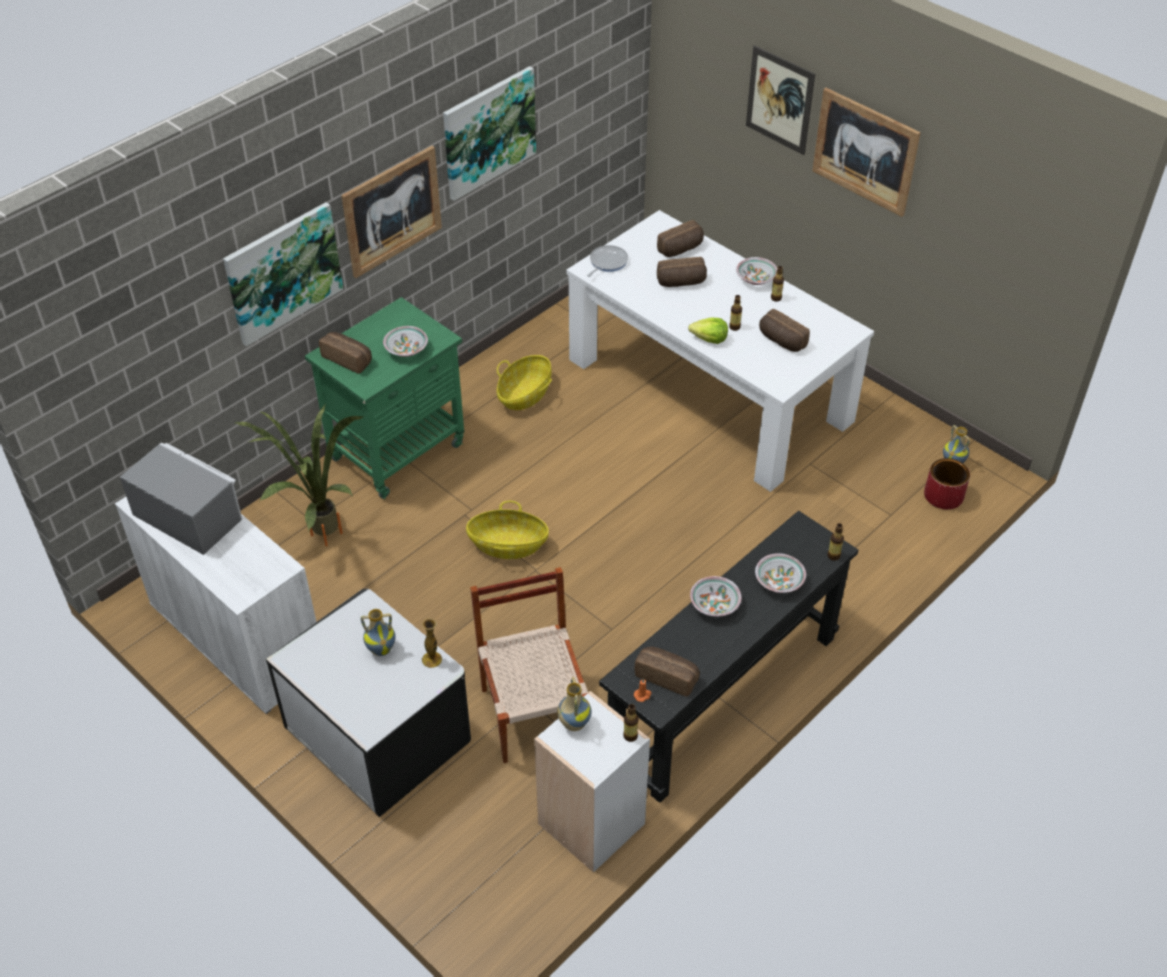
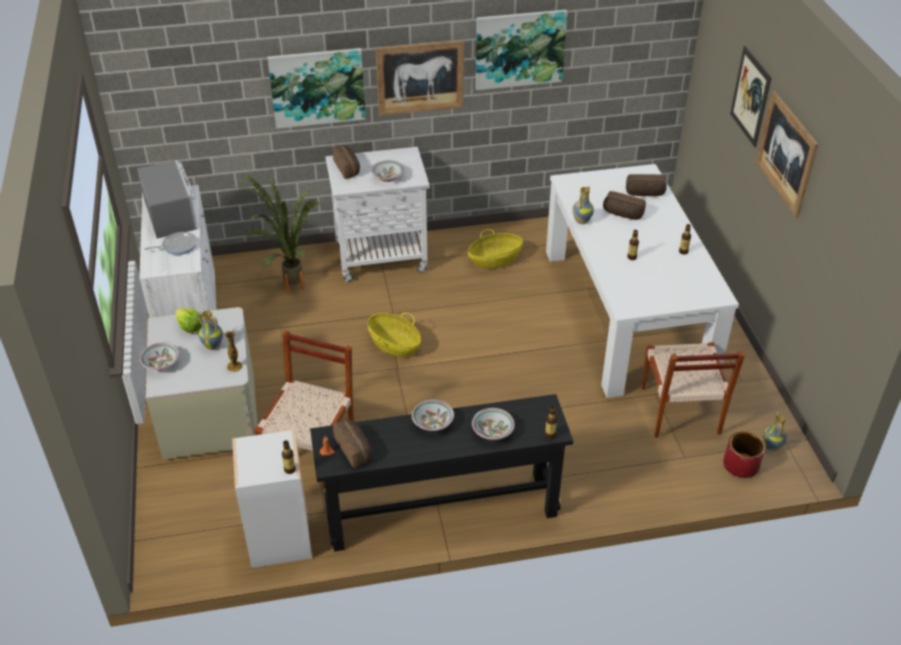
camera: 35 degrees right, 5 degrees down
black nightstand [266,589,471,817] -> beige nightstand [146,307,258,459]
green cart [305,297,464,499] -> white cart [325,147,430,282]
vase [557,677,591,731] -> vase moved to [572,186,594,224]
frying pan [587,245,628,277] -> frying pan moved to [144,232,197,255]
lettuce [688,318,728,344] -> lettuce moved to [175,308,203,333]
bowl [736,257,777,285] -> bowl moved to [140,342,180,370]
bread [759,309,810,352] -> none
none -> chair [641,342,745,438]

